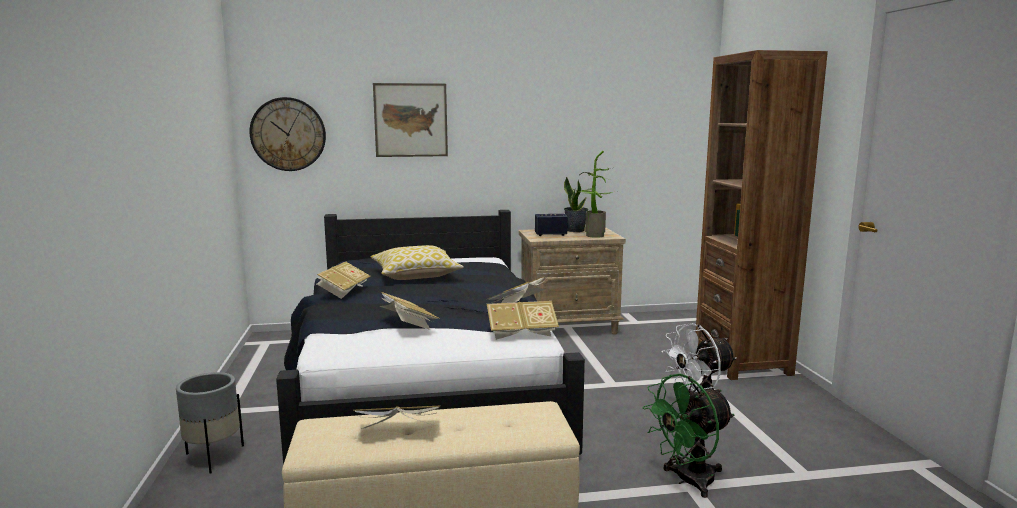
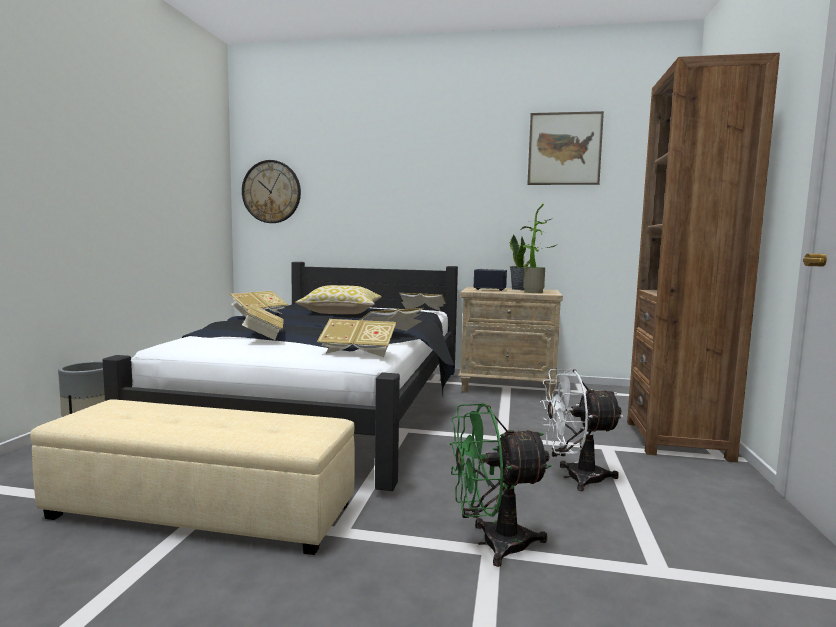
camera: 20 degrees right, 5 degrees down
book [353,406,440,429] -> book moved to [399,293,446,311]
picture [373,83,448,157] -> picture moved to [527,111,604,185]

